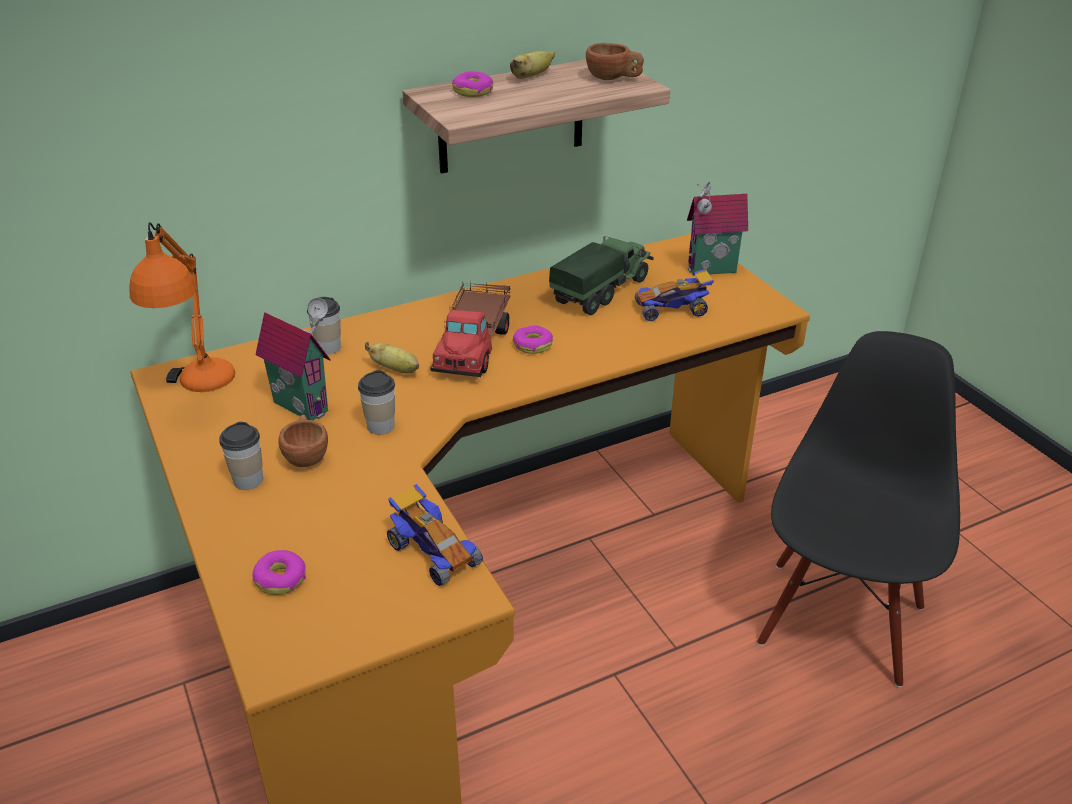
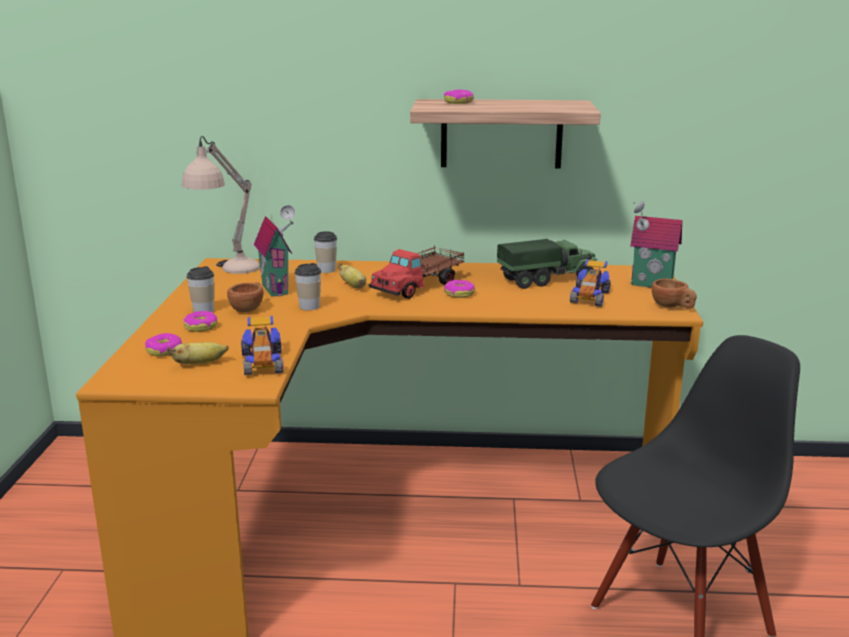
camera: 30 degrees right, 15 degrees down
orange table lamp [129,222,235,392] -> beige table lamp [182,136,260,274]
banana [510,51,555,79] -> banana moved to [168,342,228,364]
brown cup [586,43,644,80] -> brown cup moved to [652,278,697,309]
toy car [635,269,714,321] -> toy car turned 90 degrees counterclockwise [570,259,611,307]
none -> donut [183,311,217,332]

